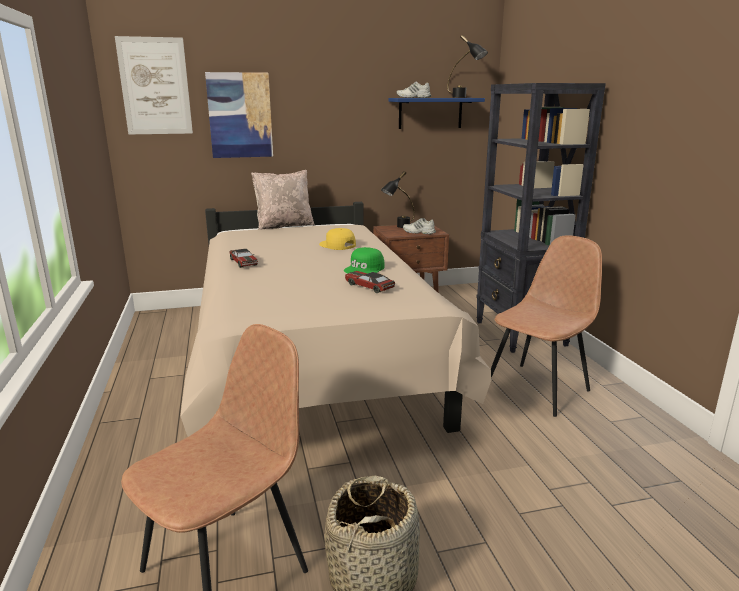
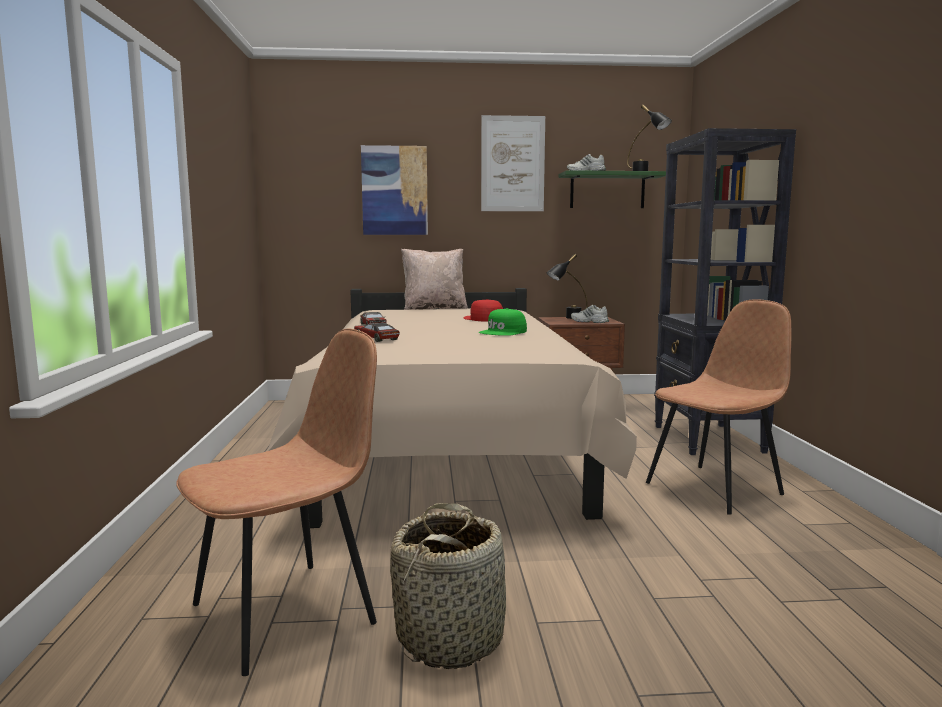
camera: 10 degrees right, 10 degrees down
picture [115,36,193,134] -> picture moved to [481,115,545,211]
yellow cap [319,228,356,250] -> red cap [464,299,503,322]
toy car [345,271,395,293] -> toy car moved to [354,323,400,342]
blue shelf [389,98,485,129] -> green shelf [559,170,666,208]

